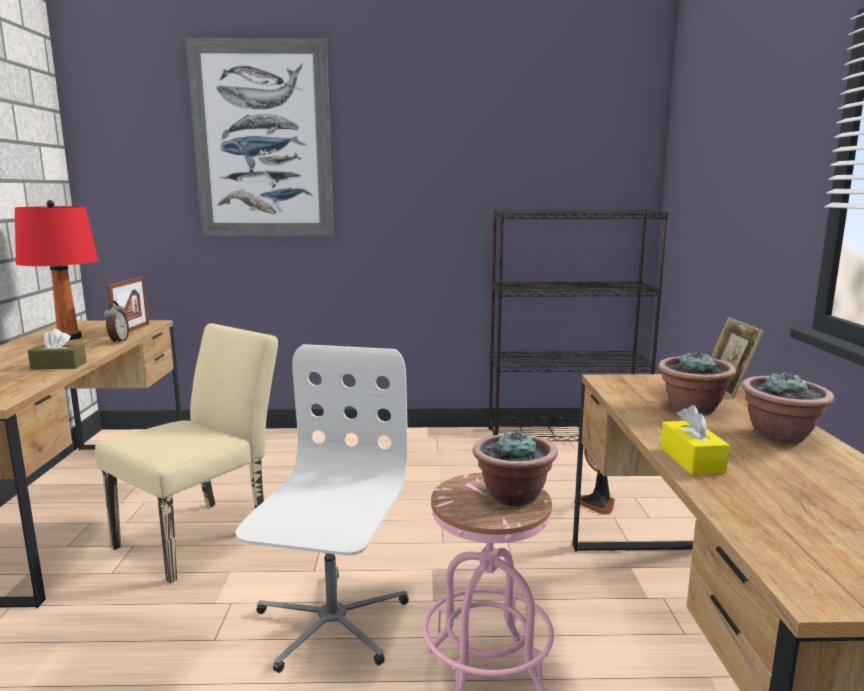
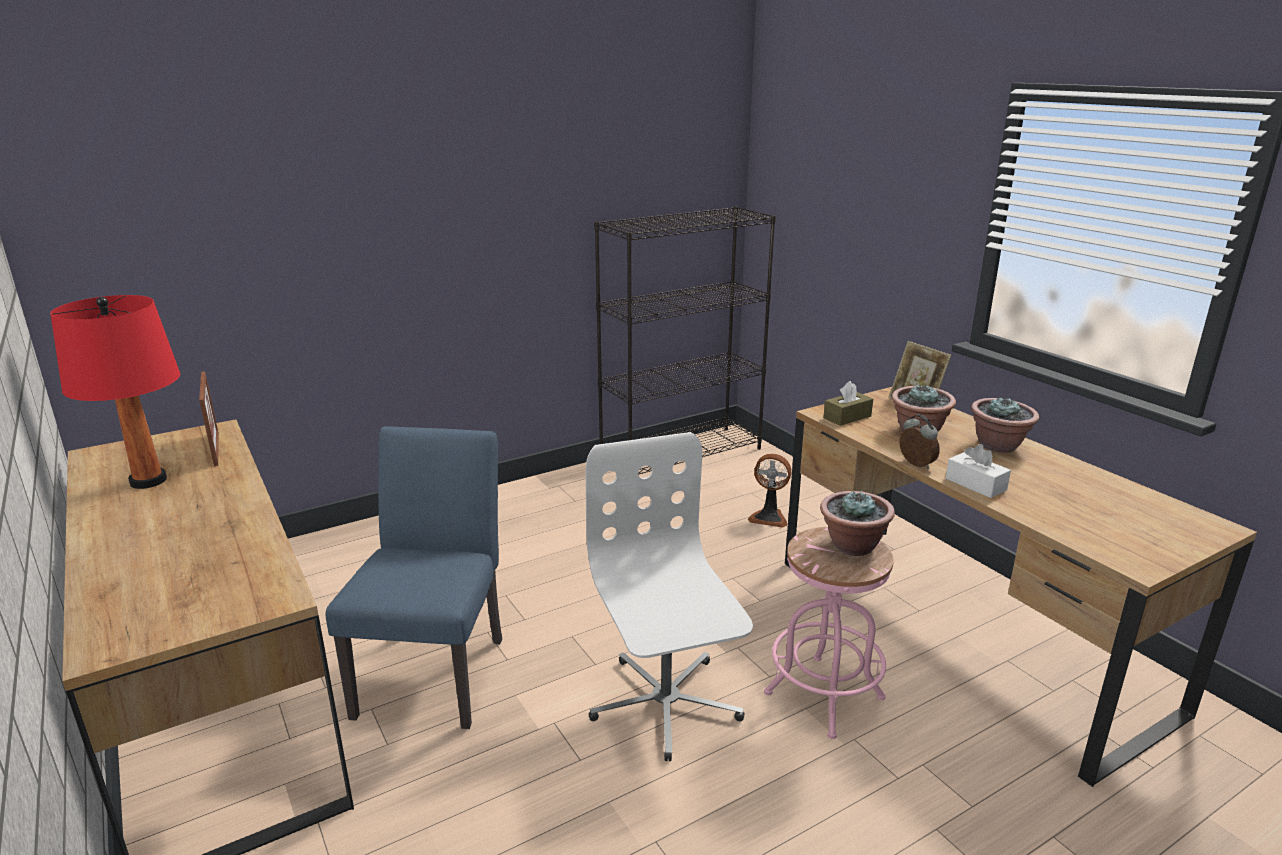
camera: 30 degrees left, 10 degrees up
brown tissue box [28,329,86,369] -> brown tissue box moved to [823,381,873,426]
beige chair [95,323,278,583] -> blue chair [326,426,502,729]
alarm clock [104,301,129,344] -> alarm clock moved to [899,414,940,469]
picture [186,38,334,236] -> none
yellow tissue box [660,405,730,475] -> white tissue box [946,444,1011,498]

